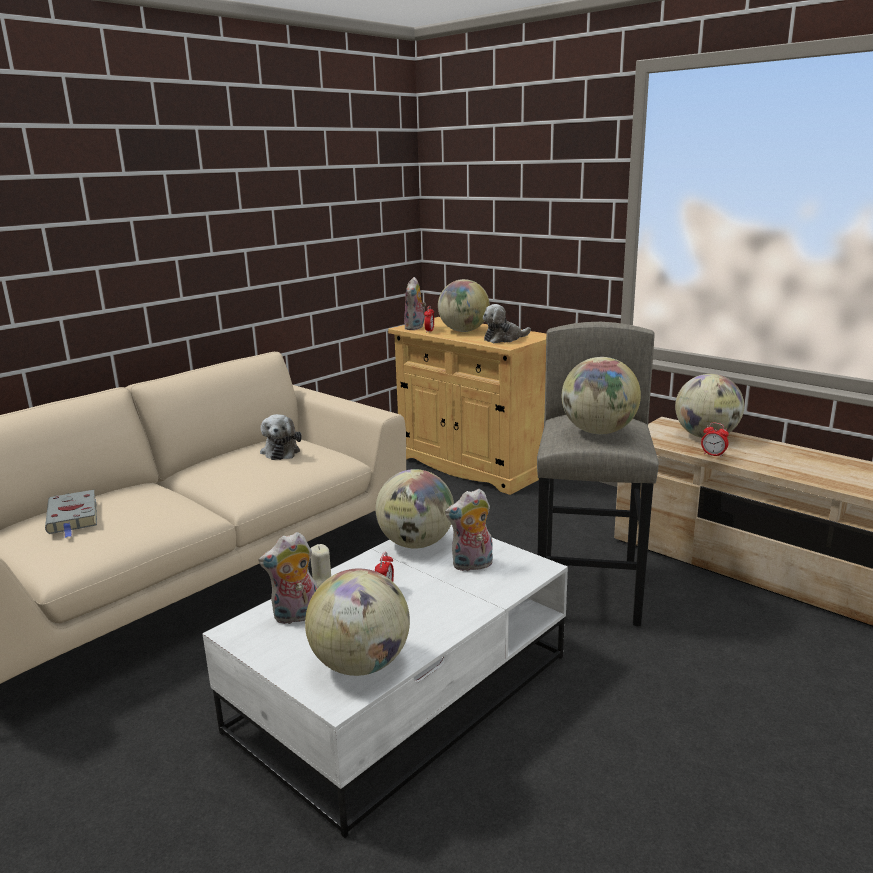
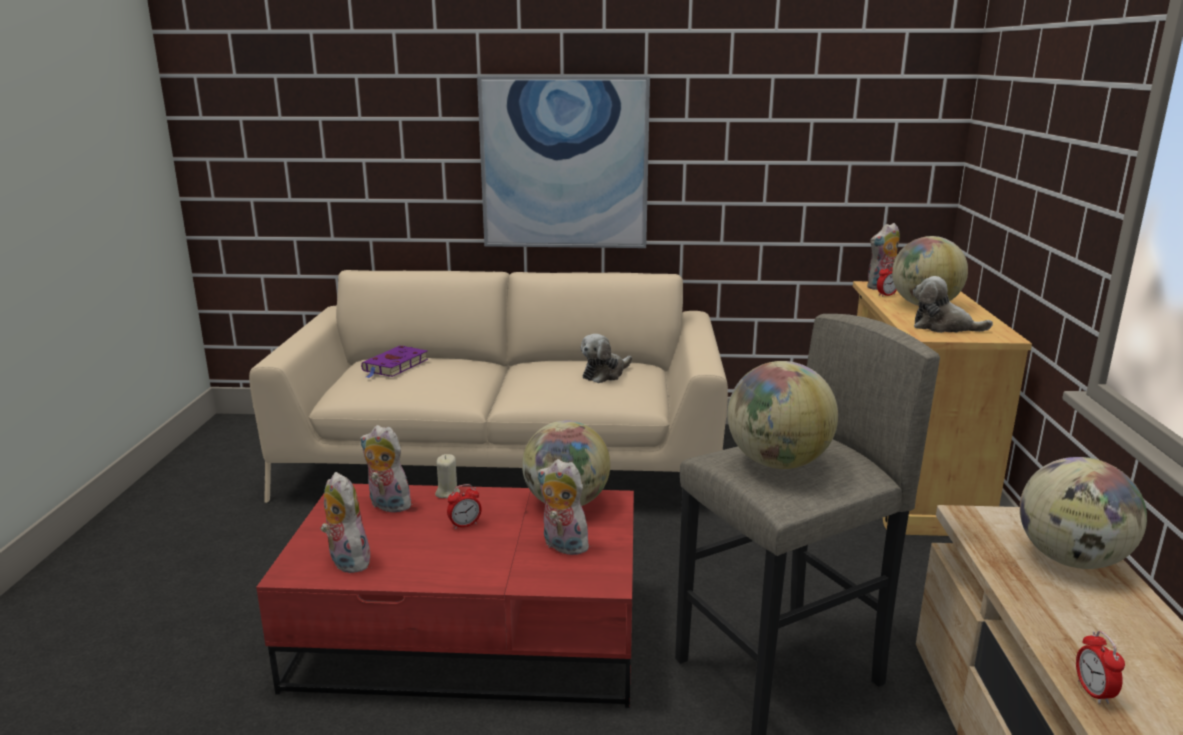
camera: 50 degrees right, 0 degrees up
grey book [45,490,97,538] -> purple book [361,346,428,378]
white coffee table [203,524,568,838] -> red coffee table [256,484,634,708]
globe [305,568,410,676] -> plush toy [321,472,370,573]
alarm clock [701,423,729,457] -> alarm clock moved to [1076,631,1125,704]
none -> picture [477,76,650,248]

